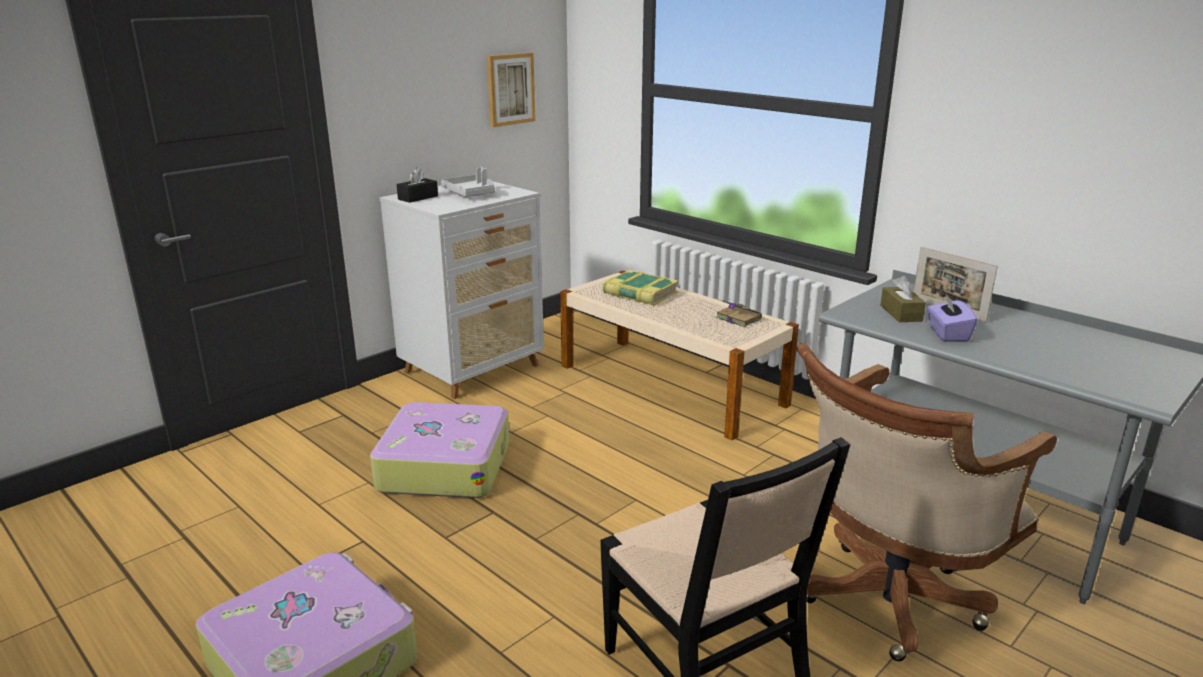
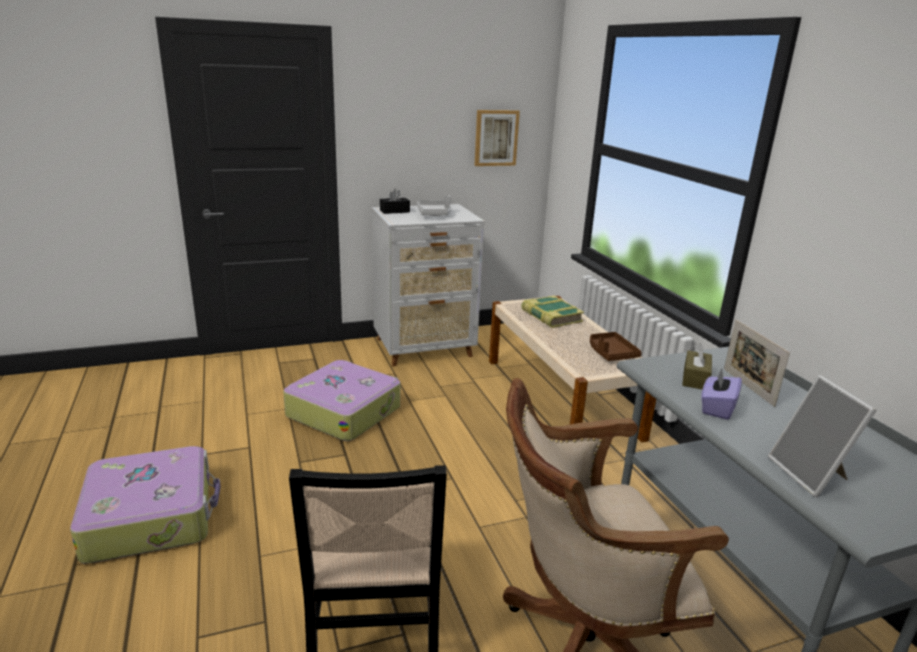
camera: 25 degrees right, 0 degrees up
book [716,299,762,327] -> brown tray [590,332,642,361]
none -> picture frame [768,375,877,497]

